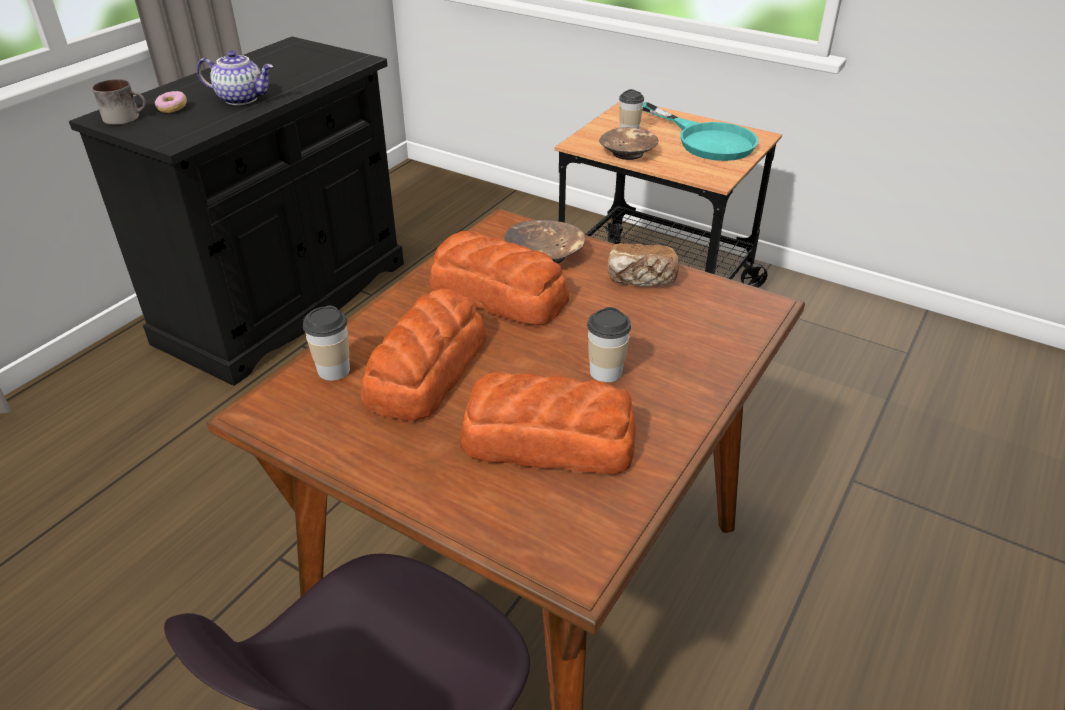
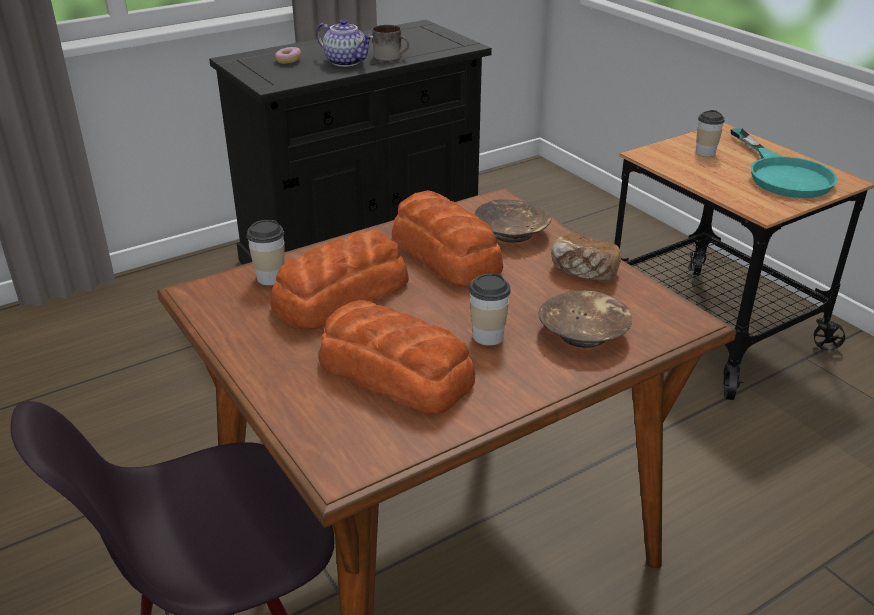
camera: 25 degrees right, 5 degrees down
mug [92,79,146,125] -> mug moved to [372,25,409,61]
brown bowl [599,127,659,160] -> brown bowl moved to [538,290,632,348]

